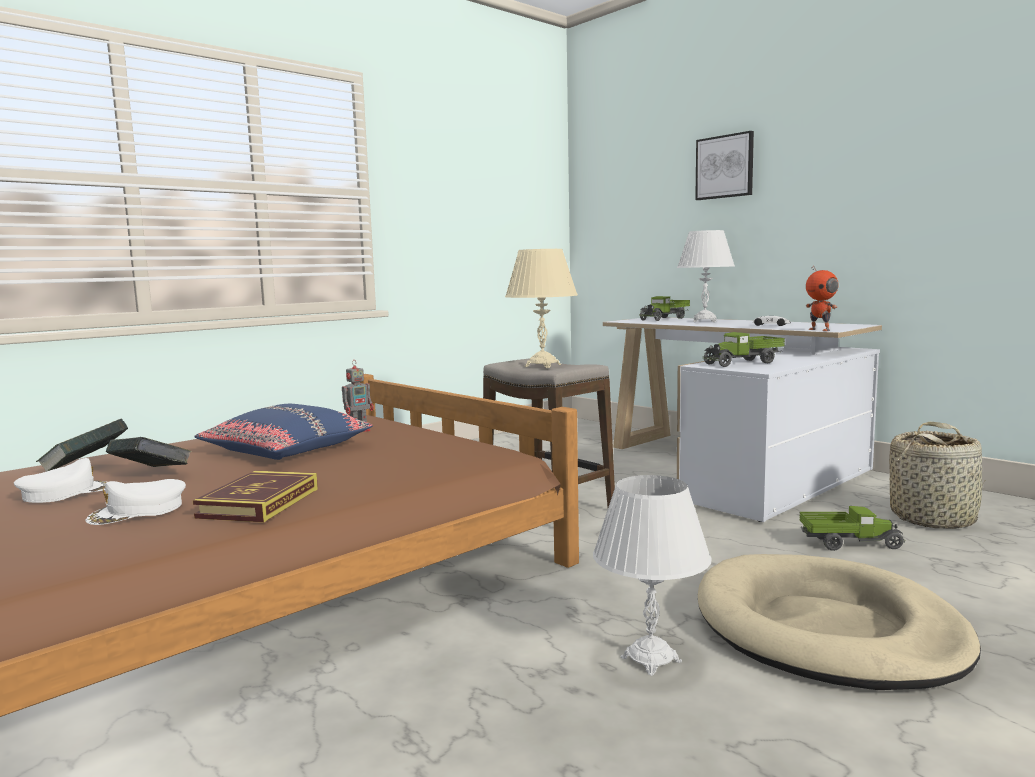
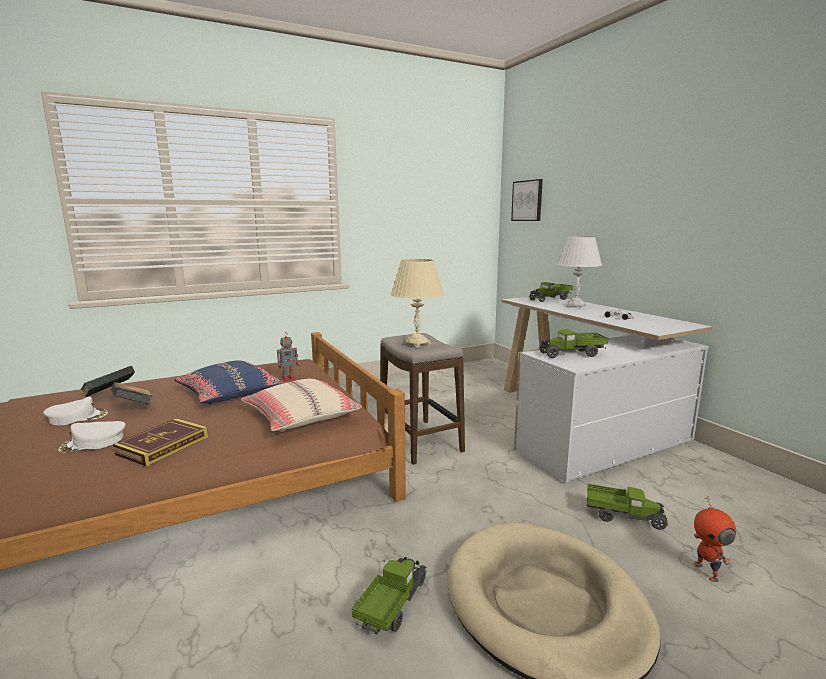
camera: 15 degrees right, 5 degrees up
white table lamp [593,475,712,676] -> toy truck [352,557,427,635]
picture [695,131,754,200] -> picture moved to [511,179,543,221]
toy robot [806,265,839,331] -> toy robot moved to [694,496,736,582]
basket [889,422,985,529] -> none
none -> beige pillow [241,379,362,432]

